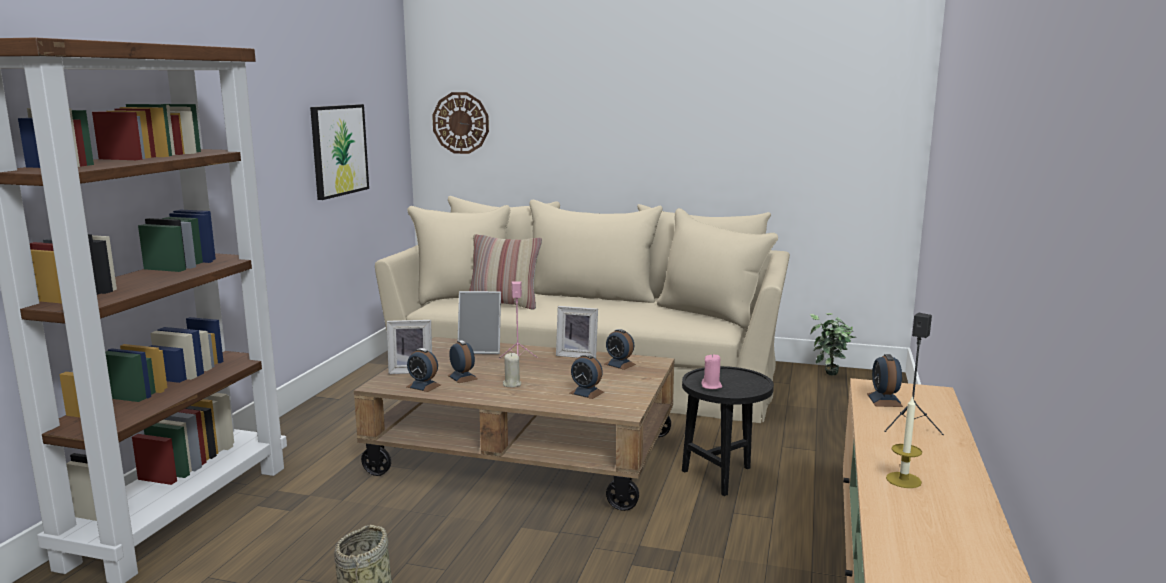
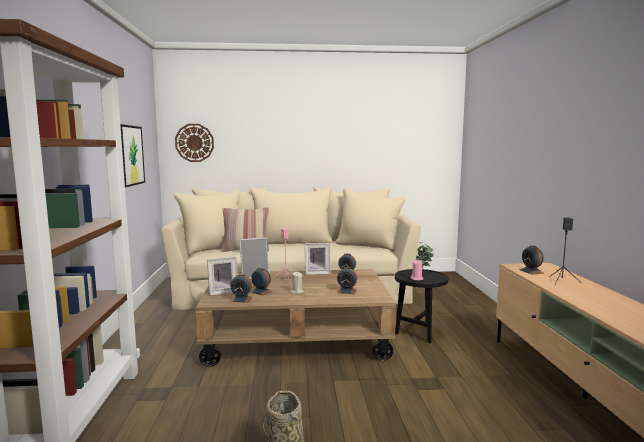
camera: 20 degrees left, 5 degrees down
candle [886,395,922,488] -> none

